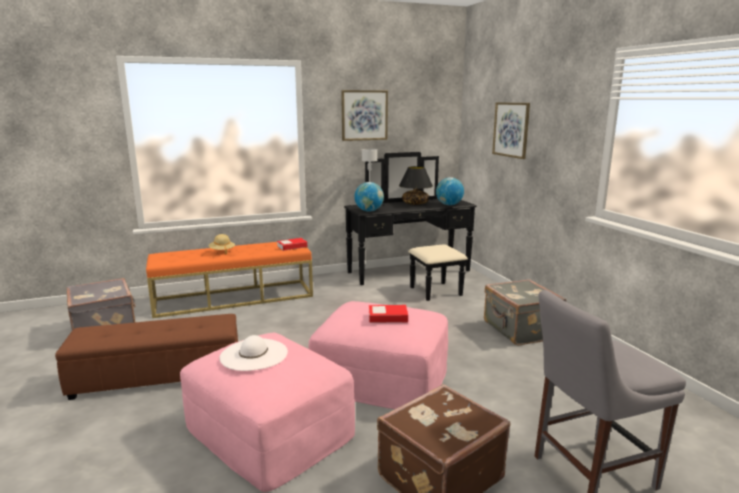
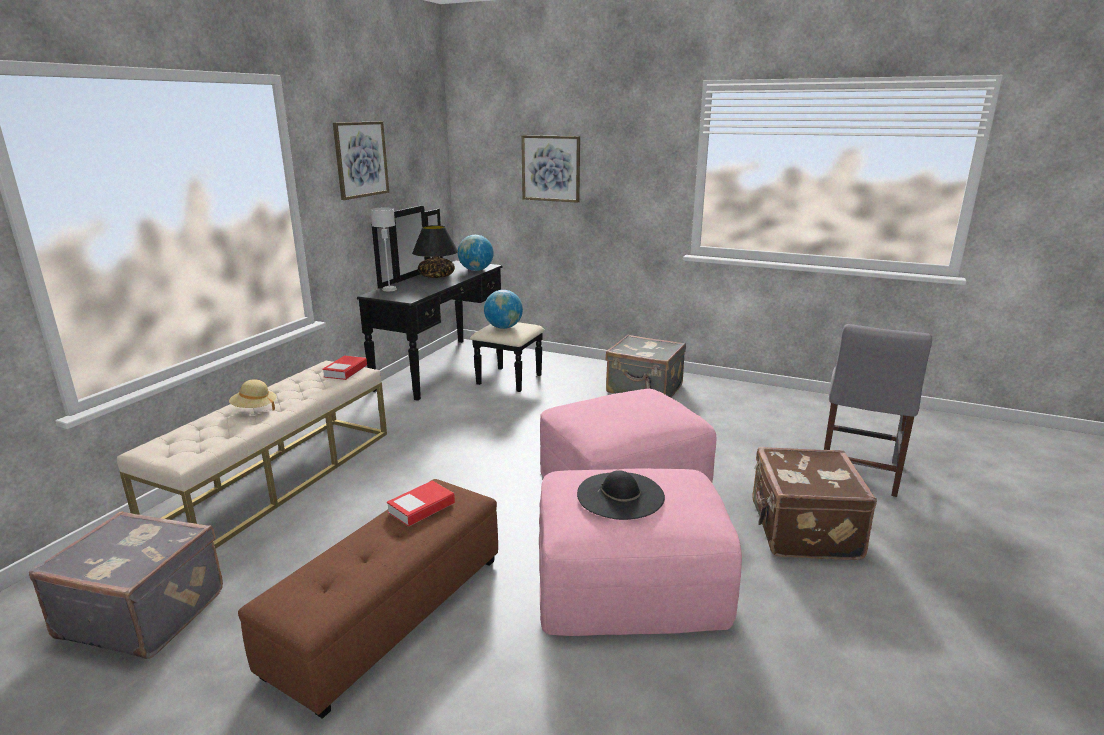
camera: 45 degrees left, 5 degrees up
orange bench [146,242,313,318] -> beige bench [117,360,387,549]
white hat [219,335,288,371] -> black hat [577,470,665,520]
globe [354,182,384,212] -> globe moved to [484,290,523,329]
book [369,305,408,323] -> book moved to [387,480,455,527]

